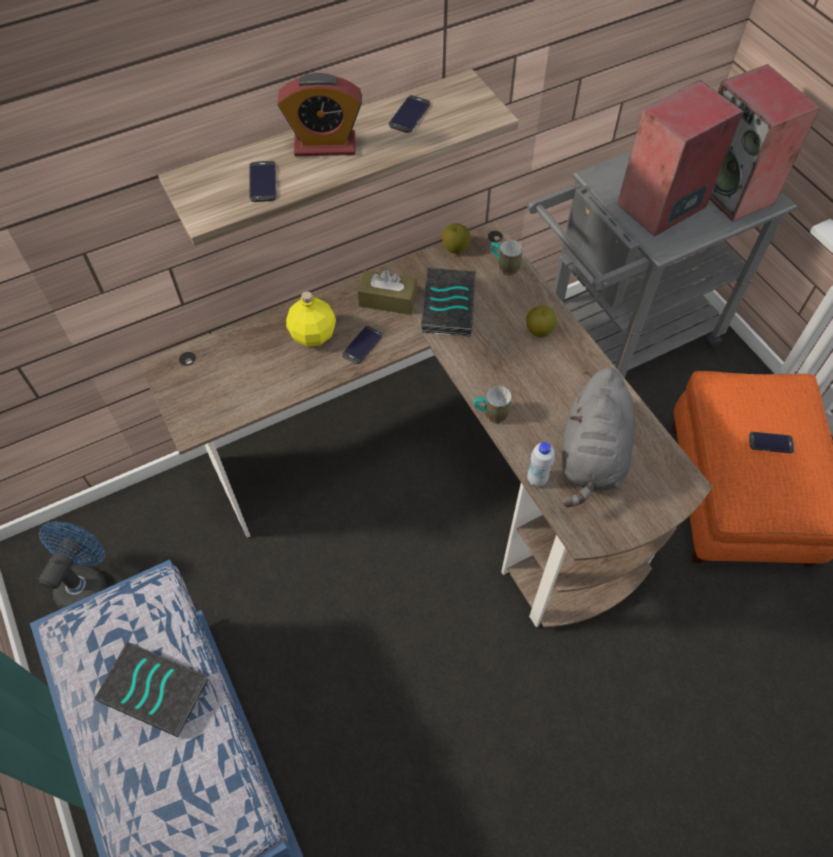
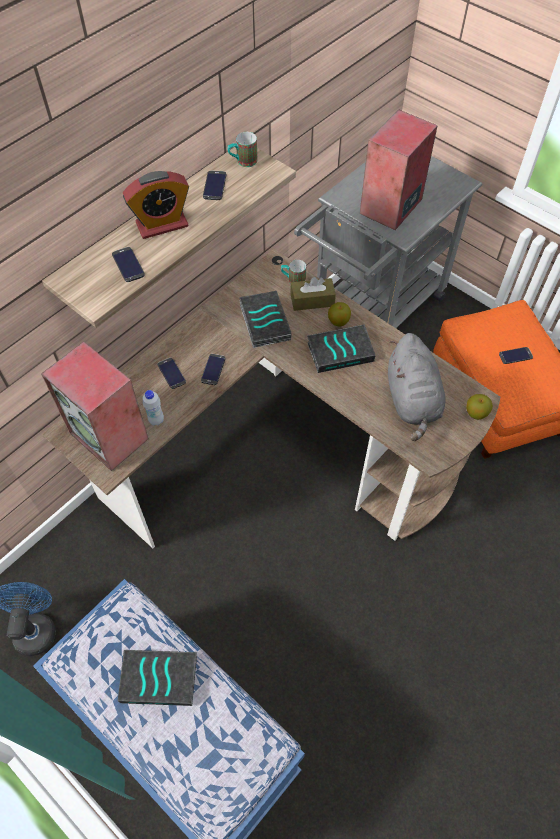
camera: 20 degrees left, 0 degrees up
yellow bottle [286,291,336,347] -> phone [158,358,186,389]
brown tissue box [357,270,417,315] -> brown tissue box moved to [290,277,336,311]
apple [442,223,471,254] -> apple moved to [466,394,493,420]
mug [474,386,511,424] -> mug moved to [228,132,258,167]
white bottle [527,442,555,487] -> white bottle moved to [143,390,164,426]
speaker [710,64,821,222] -> speaker moved to [41,342,149,471]
none -> book [307,324,376,373]

